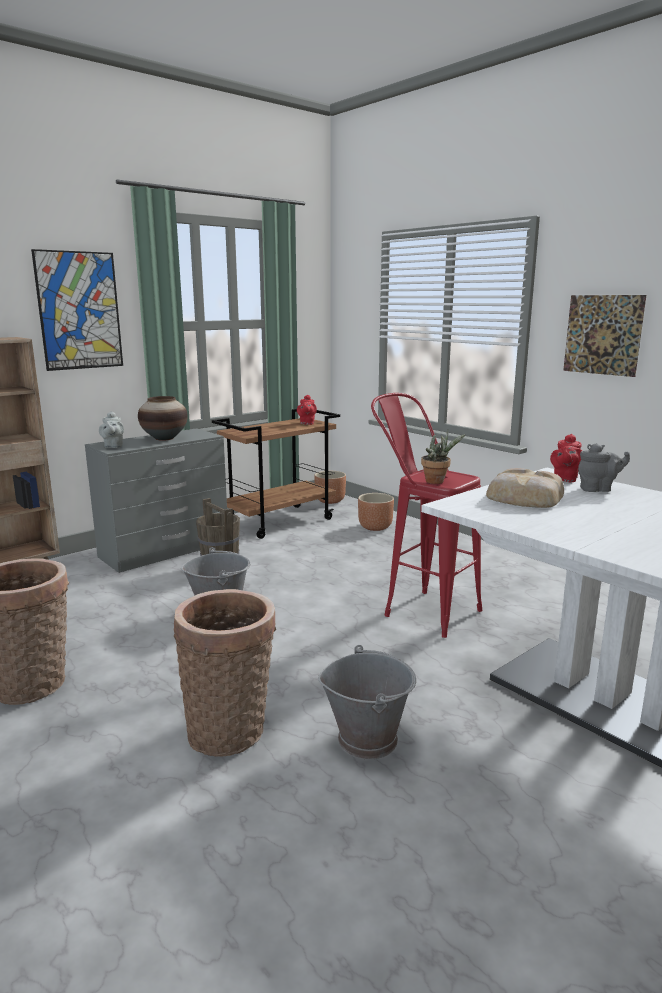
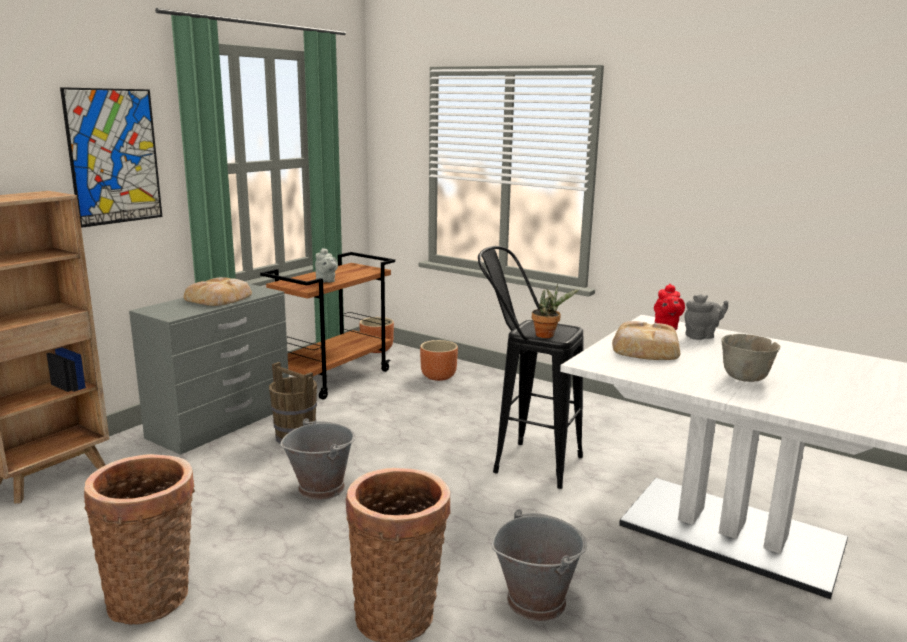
camera: 15 degrees left, 0 degrees up
grey teapot [99,411,124,448] -> grey teapot moved to [315,248,338,282]
vase [138,396,188,441] -> bread [184,277,252,306]
red teapot [297,395,317,425] -> none
red stool [371,393,482,638] -> black stool [478,246,584,489]
picture [563,295,646,377] -> none
none -> grey bowl [721,334,780,382]

